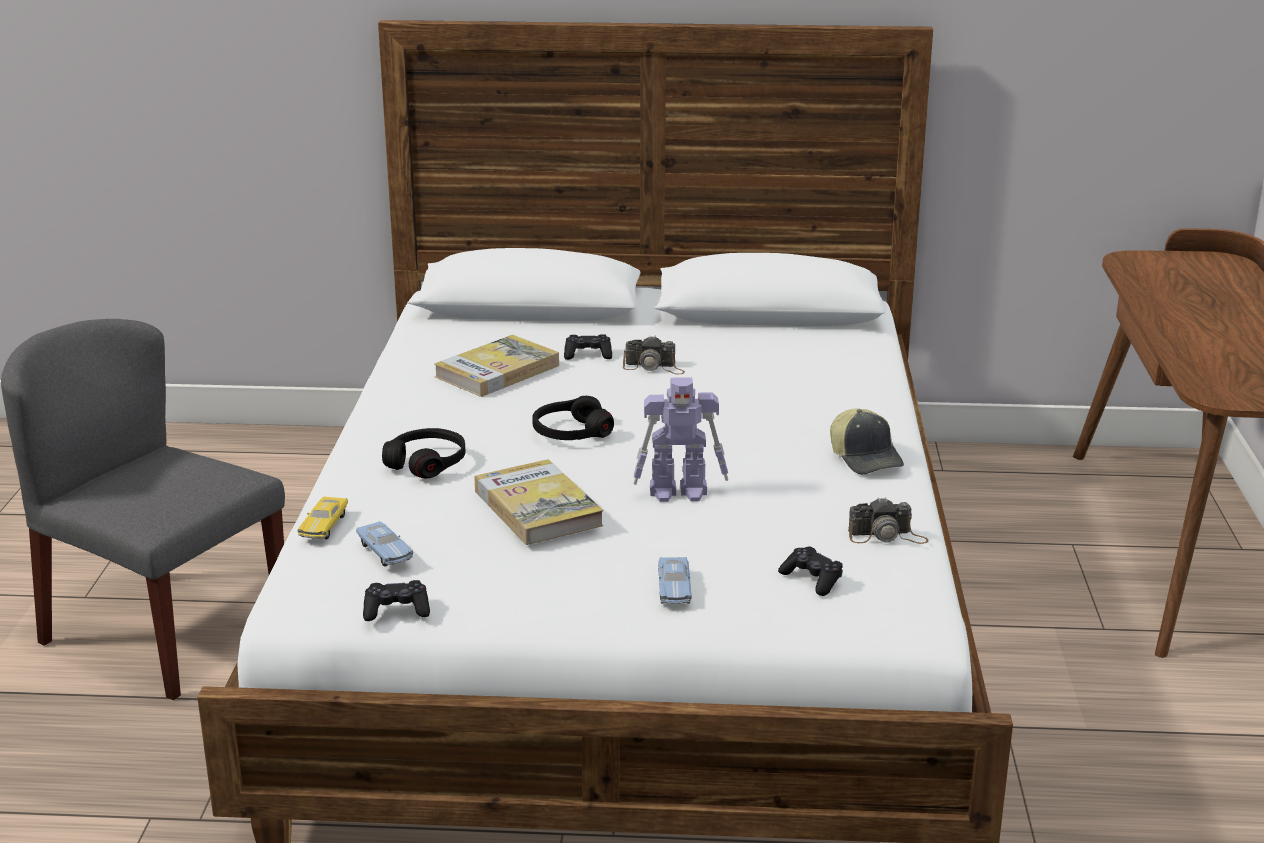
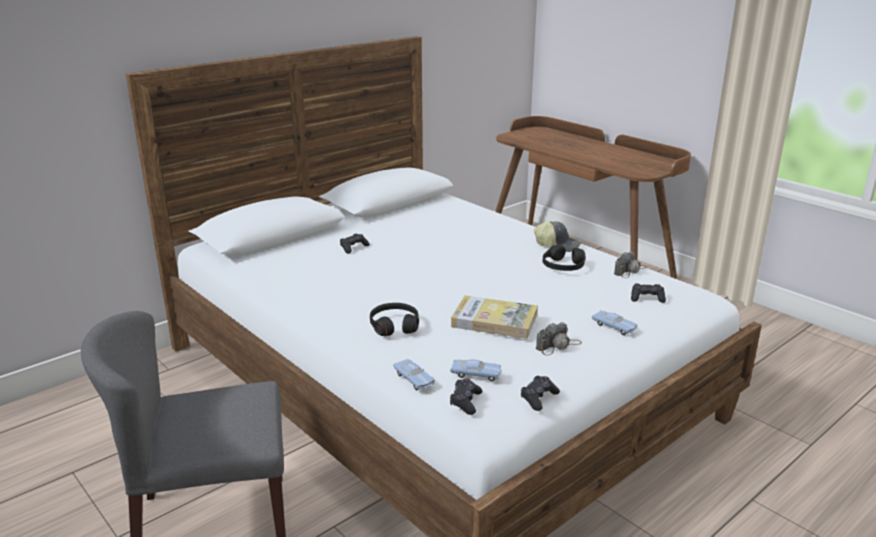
camera: 45 degrees left, 0 degrees up
yellow toy car [298,496,348,540] -> blue toy car [393,359,435,390]
book [434,335,559,397] -> none
black headphones [532,396,614,440] -> black headphones moved to [543,245,585,271]
camera [623,335,685,374] -> camera moved to [536,322,582,356]
toy robot [633,377,728,502] -> none
none -> black game controller [450,379,482,415]

